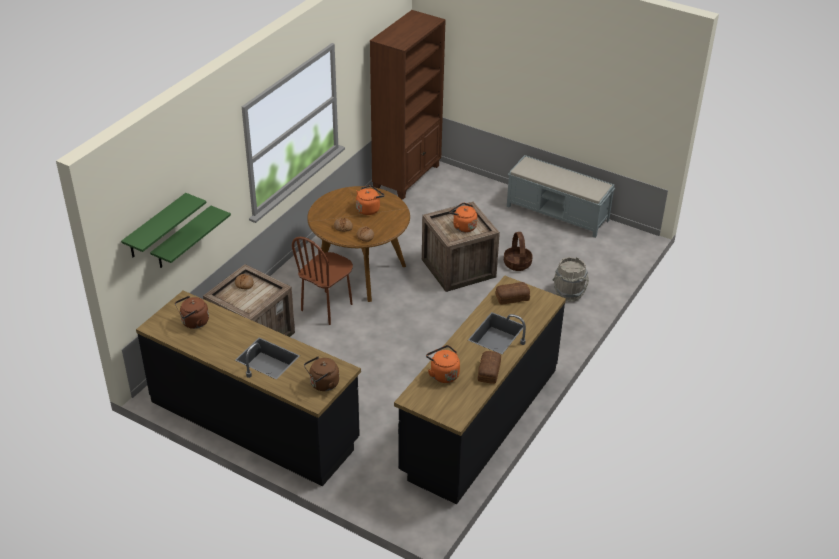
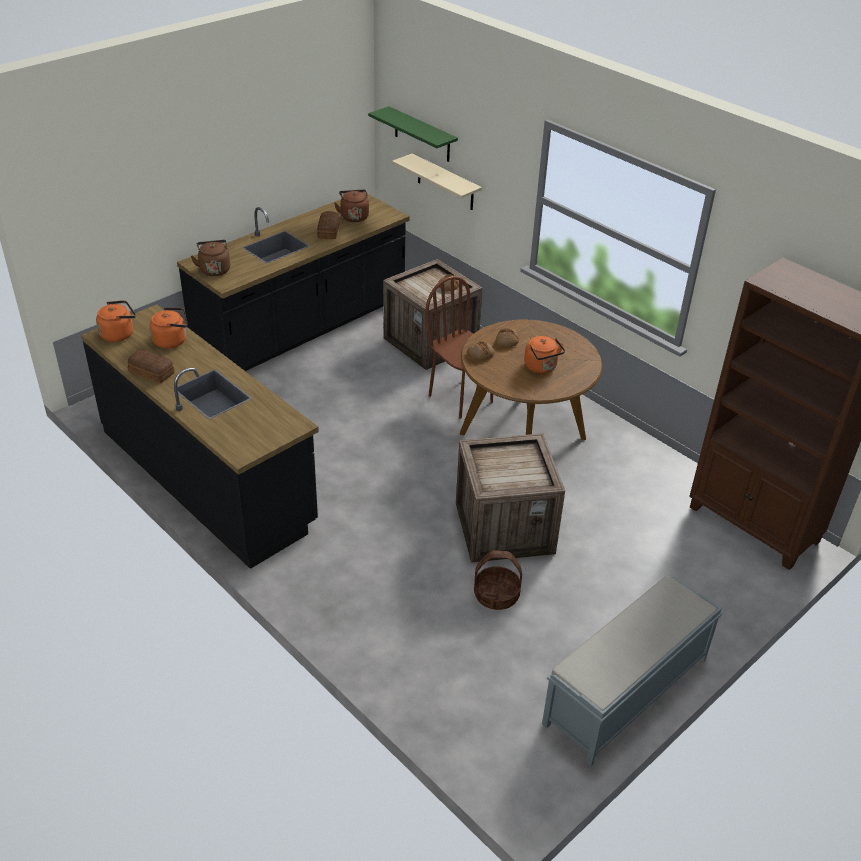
camera: 105 degrees right, 0 degrees up
green shelf [150,206,231,268] -> beige shelf [392,153,482,210]
orange kettle [449,203,477,232] -> orange kettle moved to [96,300,136,342]
bread [495,282,530,305] -> bread moved to [317,211,340,239]
grey bucket [552,257,589,302] -> none

